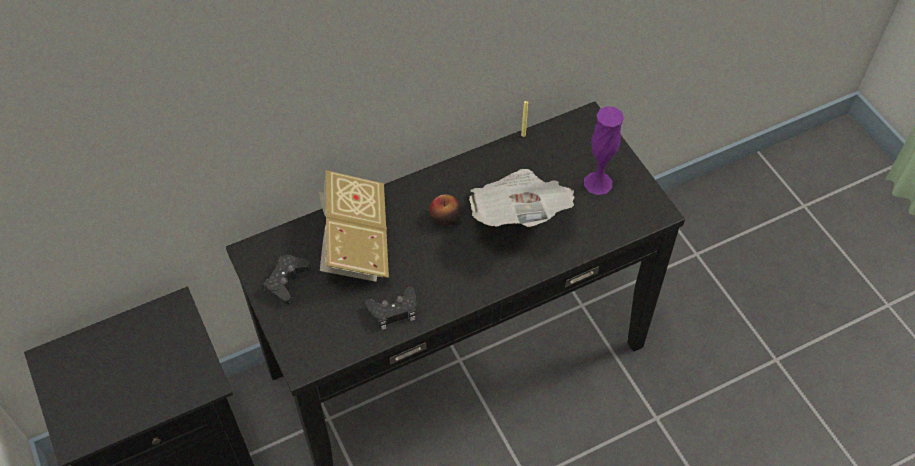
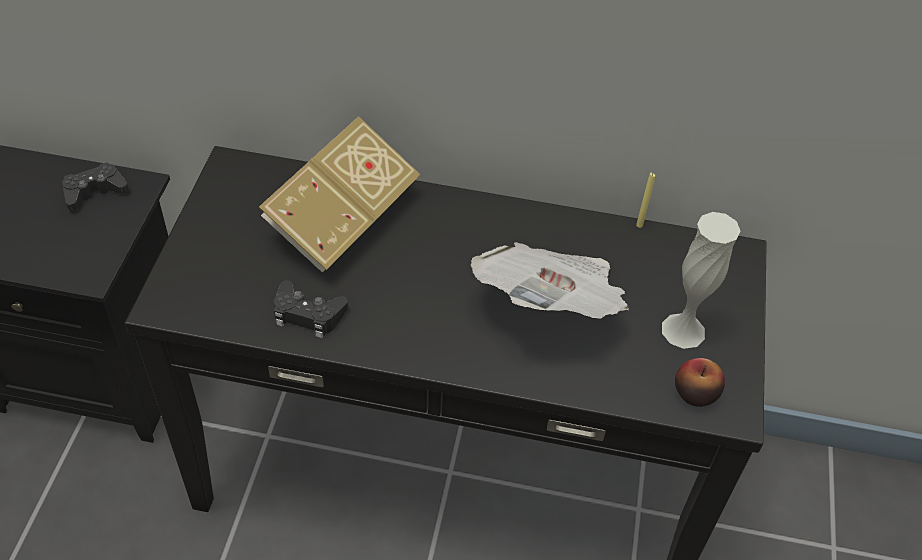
camera: 35 degrees right, 5 degrees down
black game controller [264,255,311,304] -> black game controller moved to [62,162,129,211]
apple [429,194,461,226] -> apple moved to [675,358,725,407]
purple vase [584,106,624,195] -> white vase [662,212,740,349]

